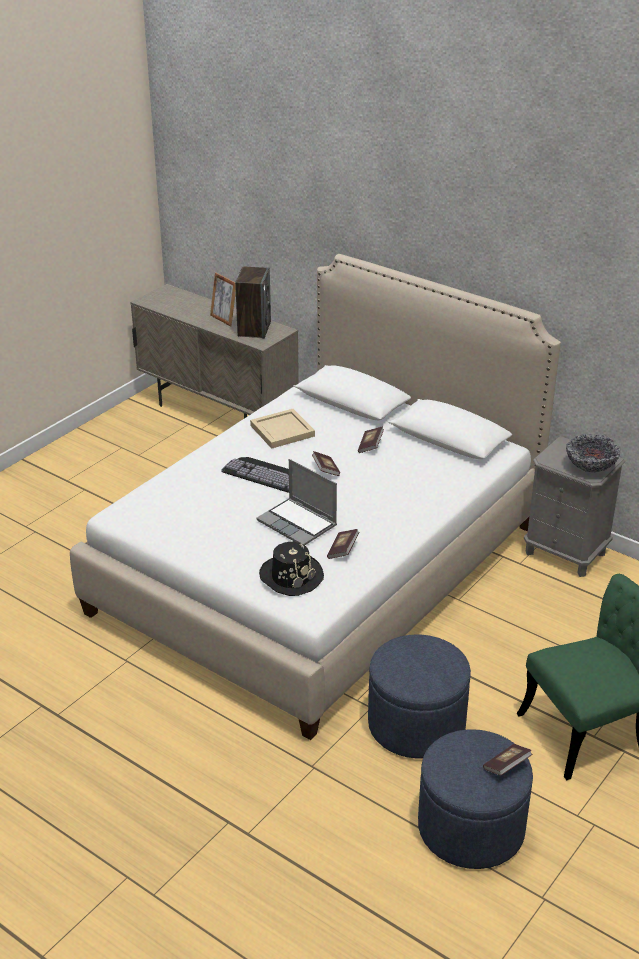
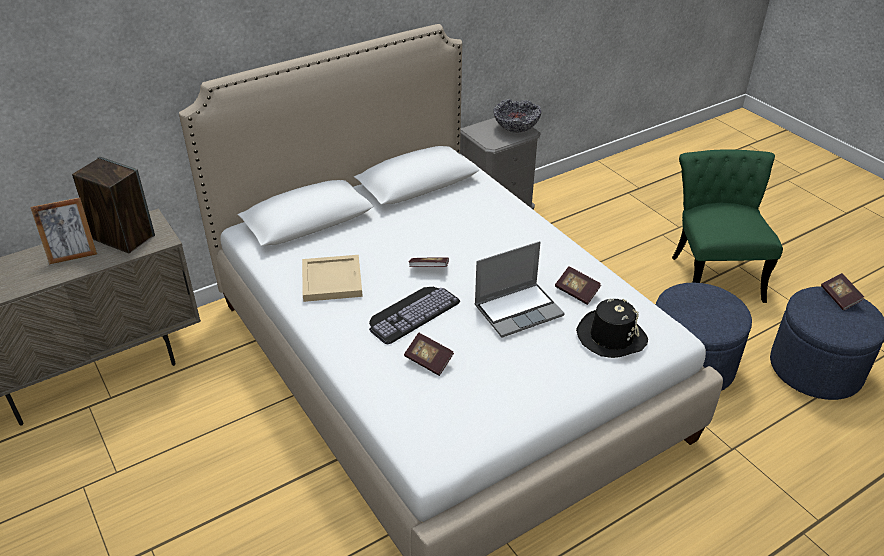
camera: 70 degrees left, 5 degrees up
book [358,426,384,453] -> book moved to [404,333,454,376]

